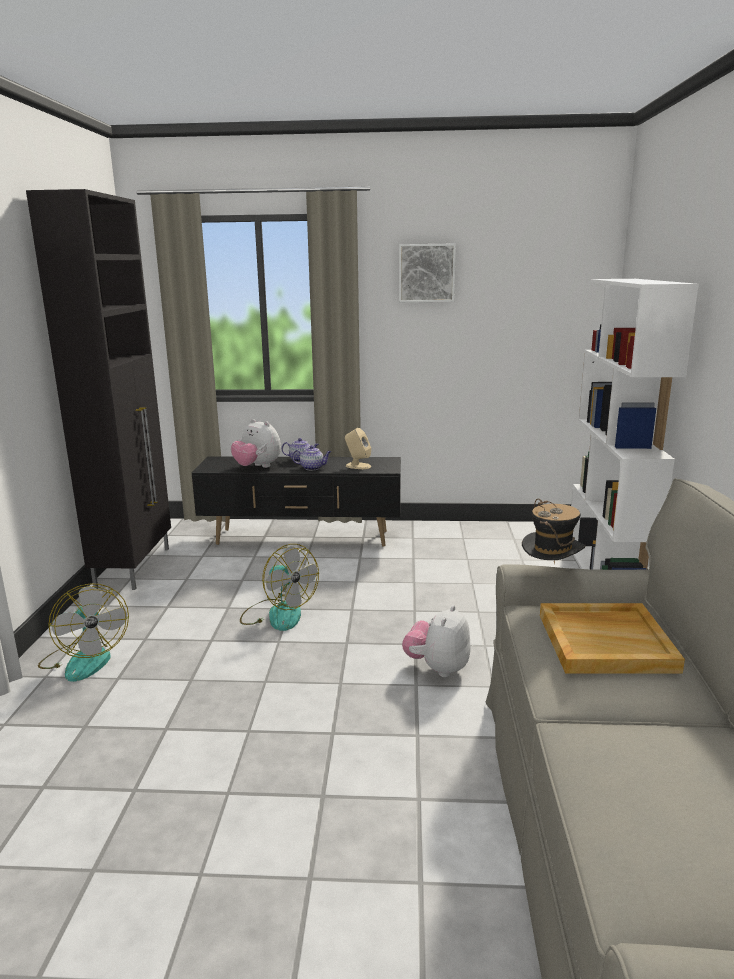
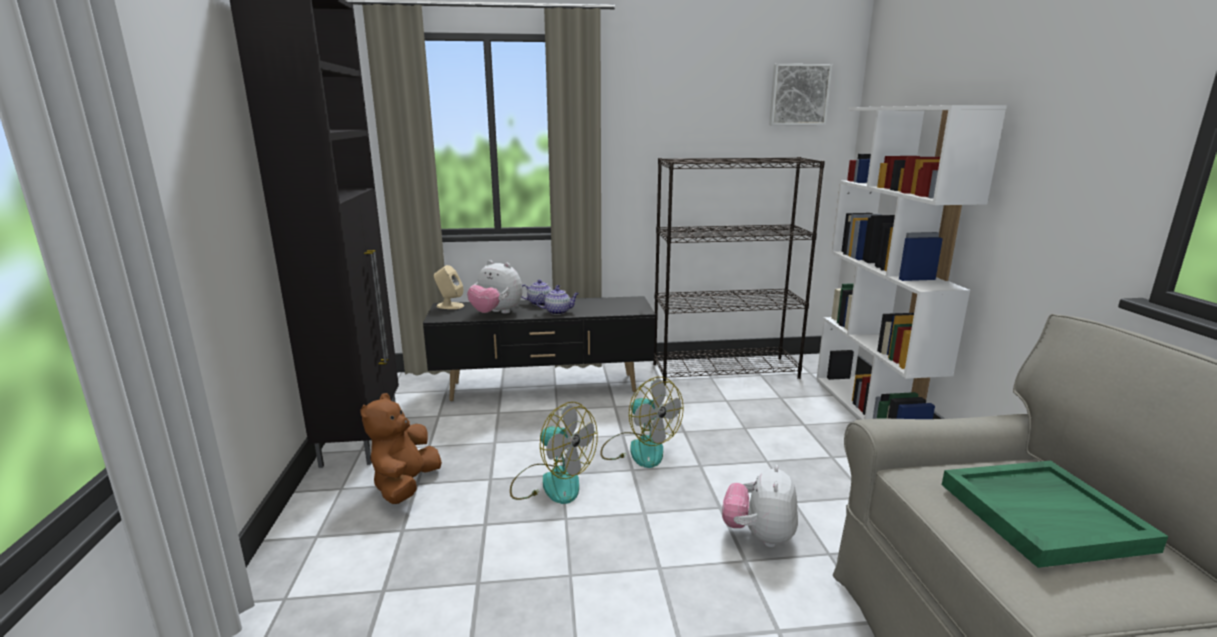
camera: 10 degrees left, 0 degrees up
fan [38,583,129,682] -> fan moved to [600,377,684,468]
beige speaker [345,428,371,469] -> beige speaker moved to [434,265,464,309]
picture [399,243,456,302] -> picture moved to [769,64,832,125]
hat [522,499,586,564] -> none
beige tray [540,603,685,674] -> green tray [942,461,1168,568]
none -> brown plush toy [360,393,442,504]
none -> black bookcase [653,157,825,385]

